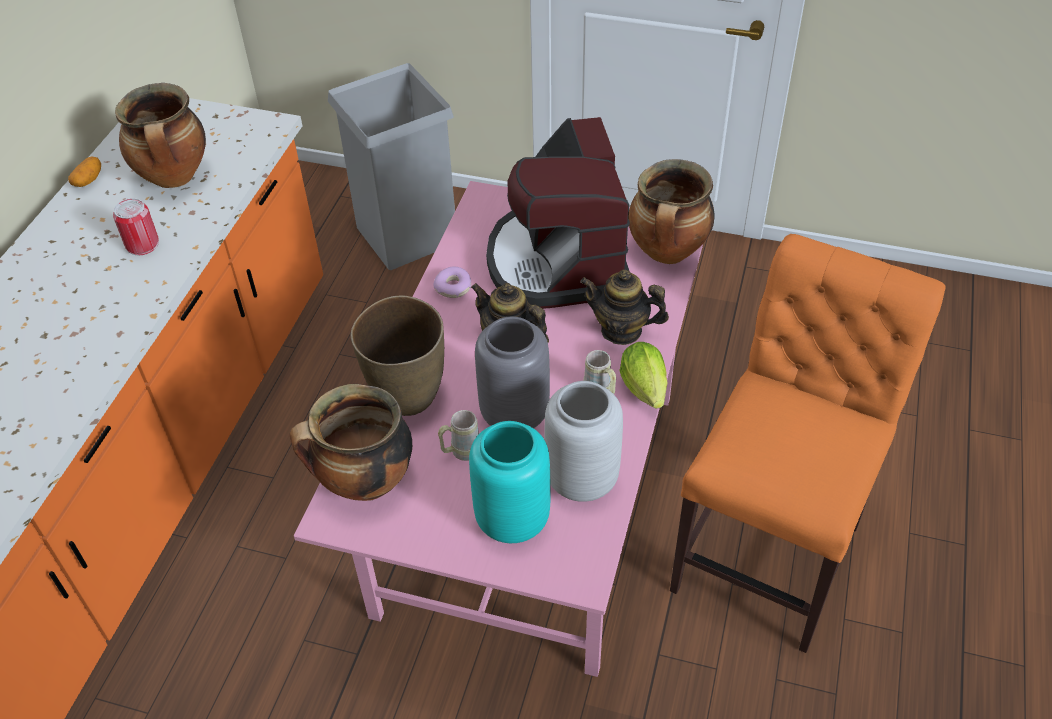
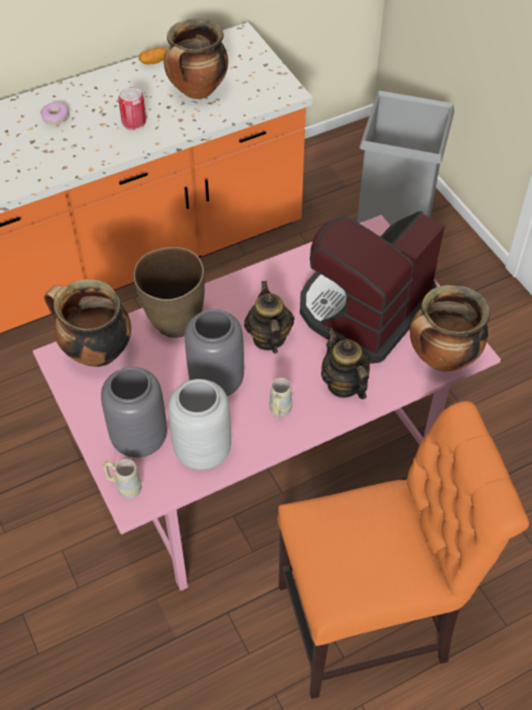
camera: 45 degrees right, 5 degrees up
donut [433,266,471,298] -> donut moved to [41,102,69,124]
beige mug [438,410,479,461] -> beige mug moved to [103,459,142,498]
turquoise vase [469,421,550,543] -> grey vase [101,367,167,458]
lettuce [619,342,668,409] -> none

